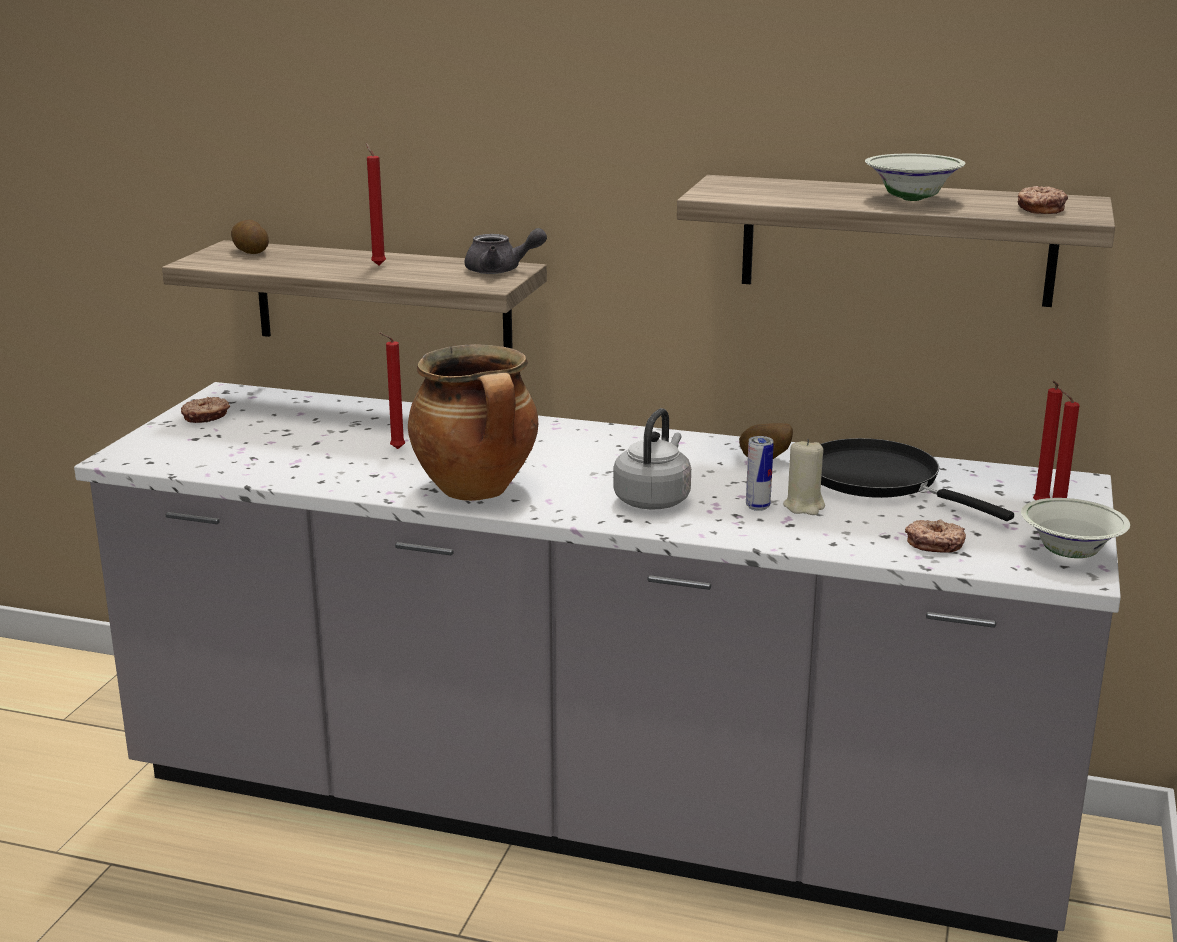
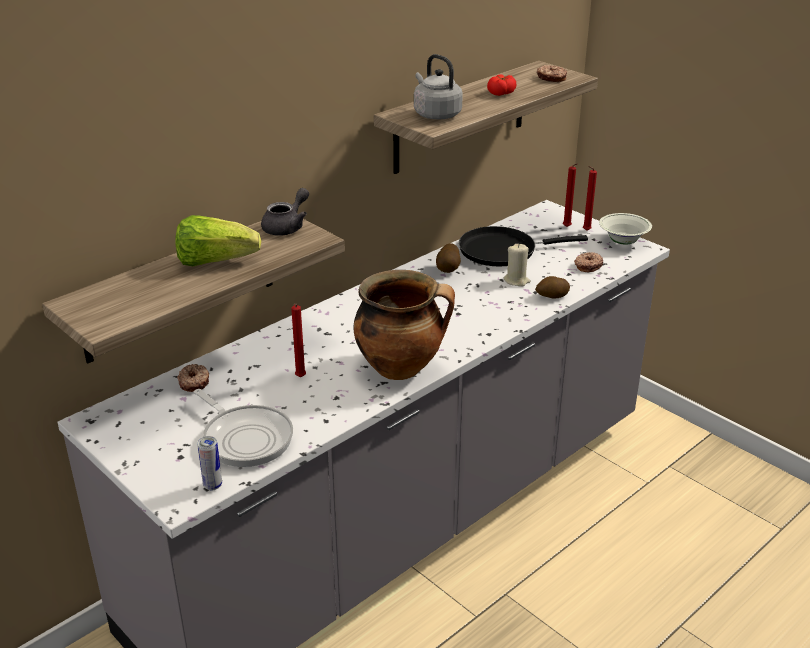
camera: 60 degrees left, 10 degrees up
donut [181,397,230,423] -> donut moved to [177,364,209,392]
potato [231,220,269,254] -> potato moved to [535,276,570,298]
red candle [366,143,386,265] -> lettuce [175,215,261,266]
grey kettle [613,408,691,510] -> grey kettle moved to [414,54,463,119]
can [746,436,774,511] -> can moved to [197,436,222,490]
white bowl [865,154,966,201] -> tomato [487,74,517,96]
none -> frying pan [194,389,293,467]

